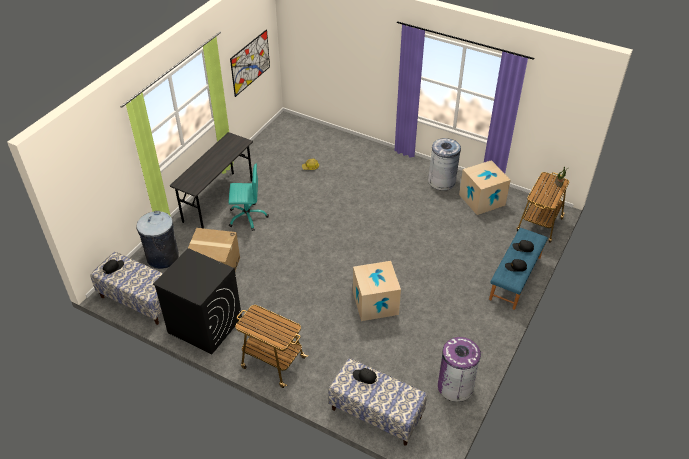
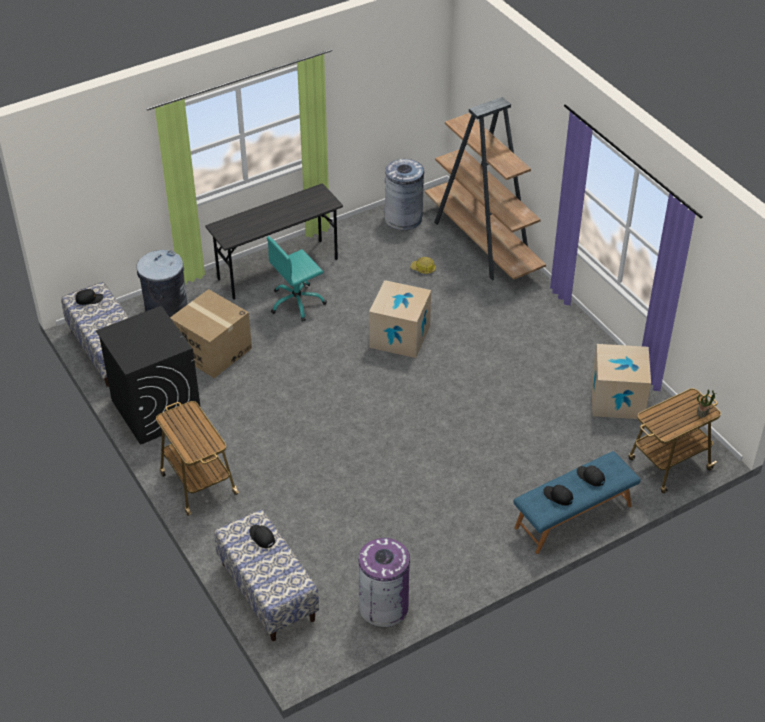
camera: 30 degrees right, 0 degrees up
turquoise office chair [229,164,269,231] -> turquoise office chair turned 120 degrees clockwise [267,236,327,322]
picture [230,29,270,97] -> none
cardboard box [353,261,401,321] -> cardboard box moved to [369,280,431,358]
grey trash can [428,138,461,191] -> grey trash can moved to [384,159,424,230]
none -> brown bookcase [425,97,546,281]

